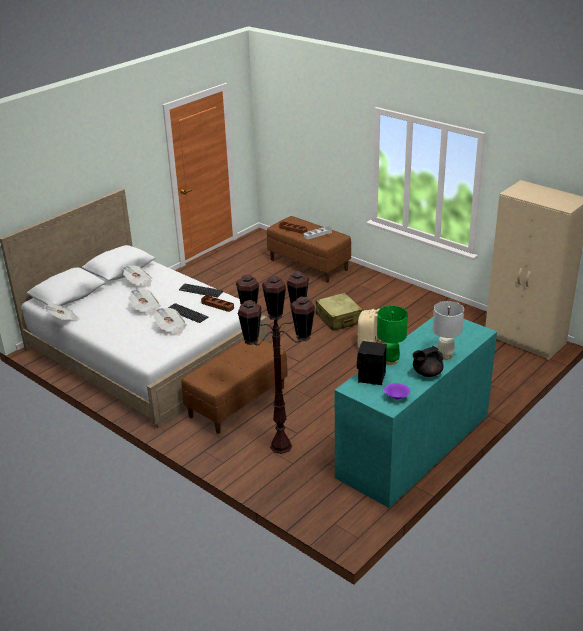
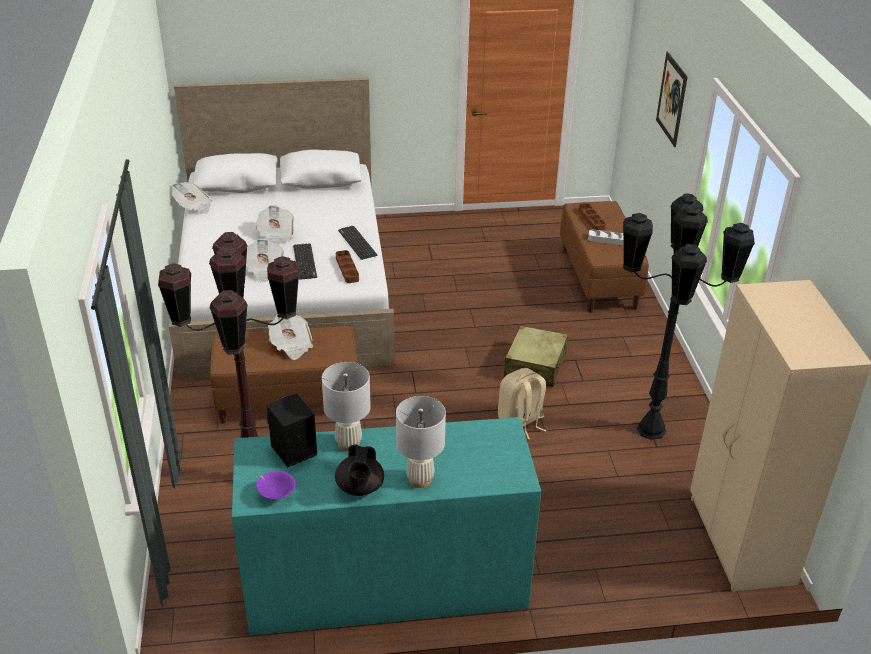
camera: 40 degrees right, 5 degrees up
newspaper [123,265,152,287] -> newspaper moved to [268,314,313,360]
green table lamp [377,306,408,365] -> white table lamp [322,362,371,451]
black teapot [413,346,443,377] -> black teapot turned 105 degrees counterclockwise [335,444,384,496]
none -> black floor lamp [623,194,755,440]
none -> picture [656,52,688,147]

